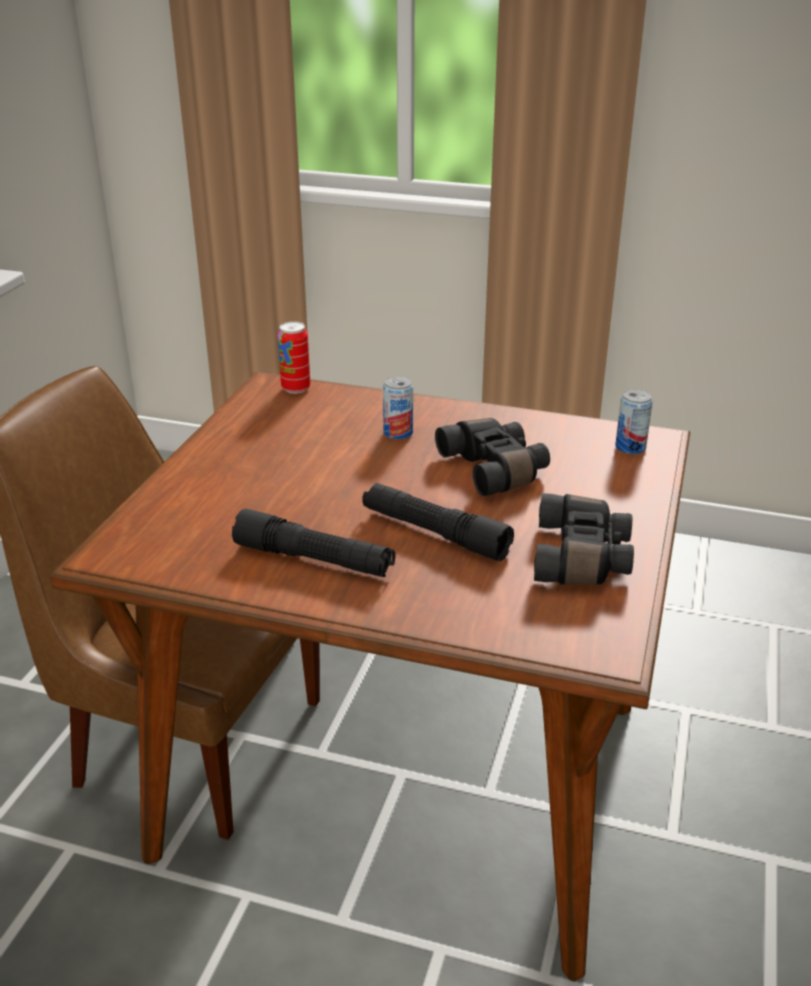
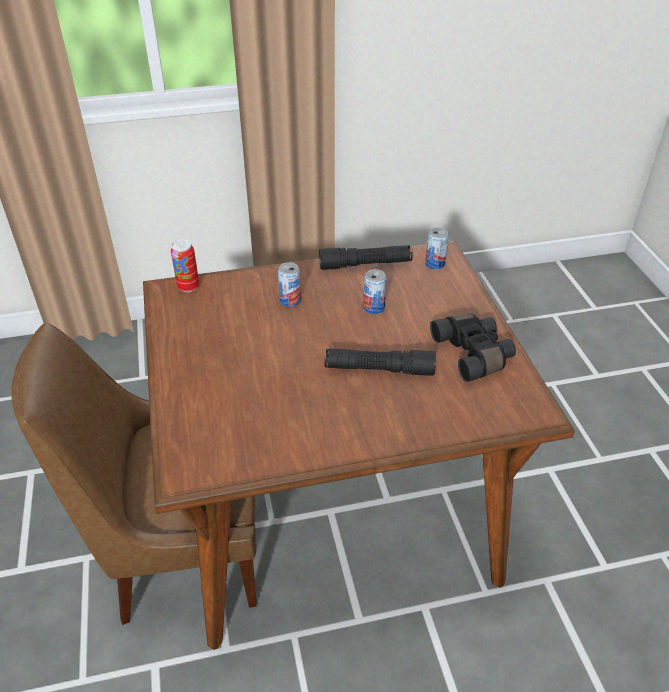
camera: 30 degrees left, 10 degrees up
black flashlight [232,509,395,577] -> black flashlight moved to [319,245,413,270]
black binoculars [435,418,550,496] -> can [363,269,387,314]

